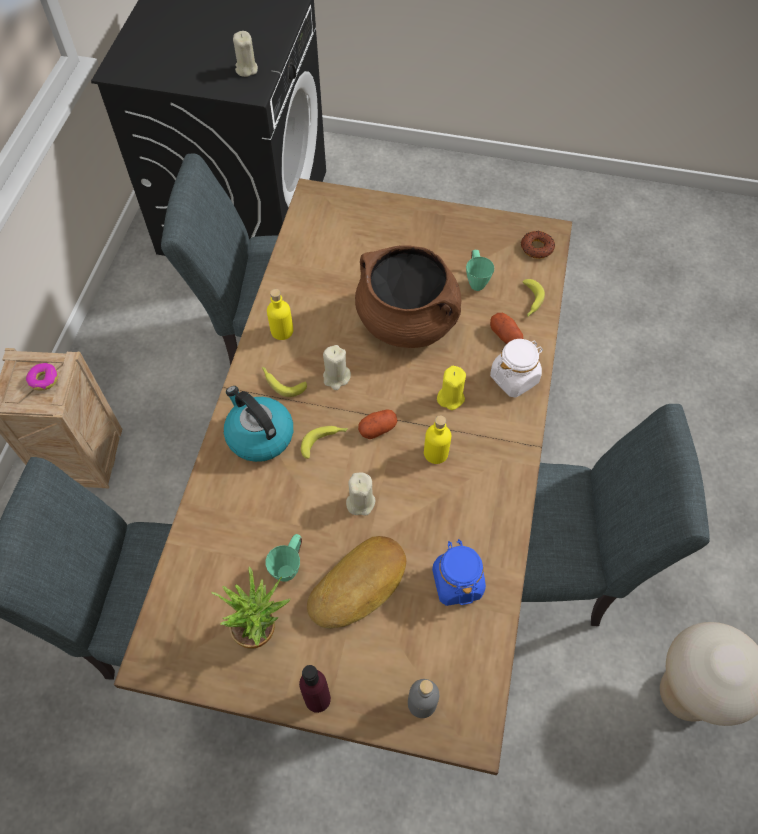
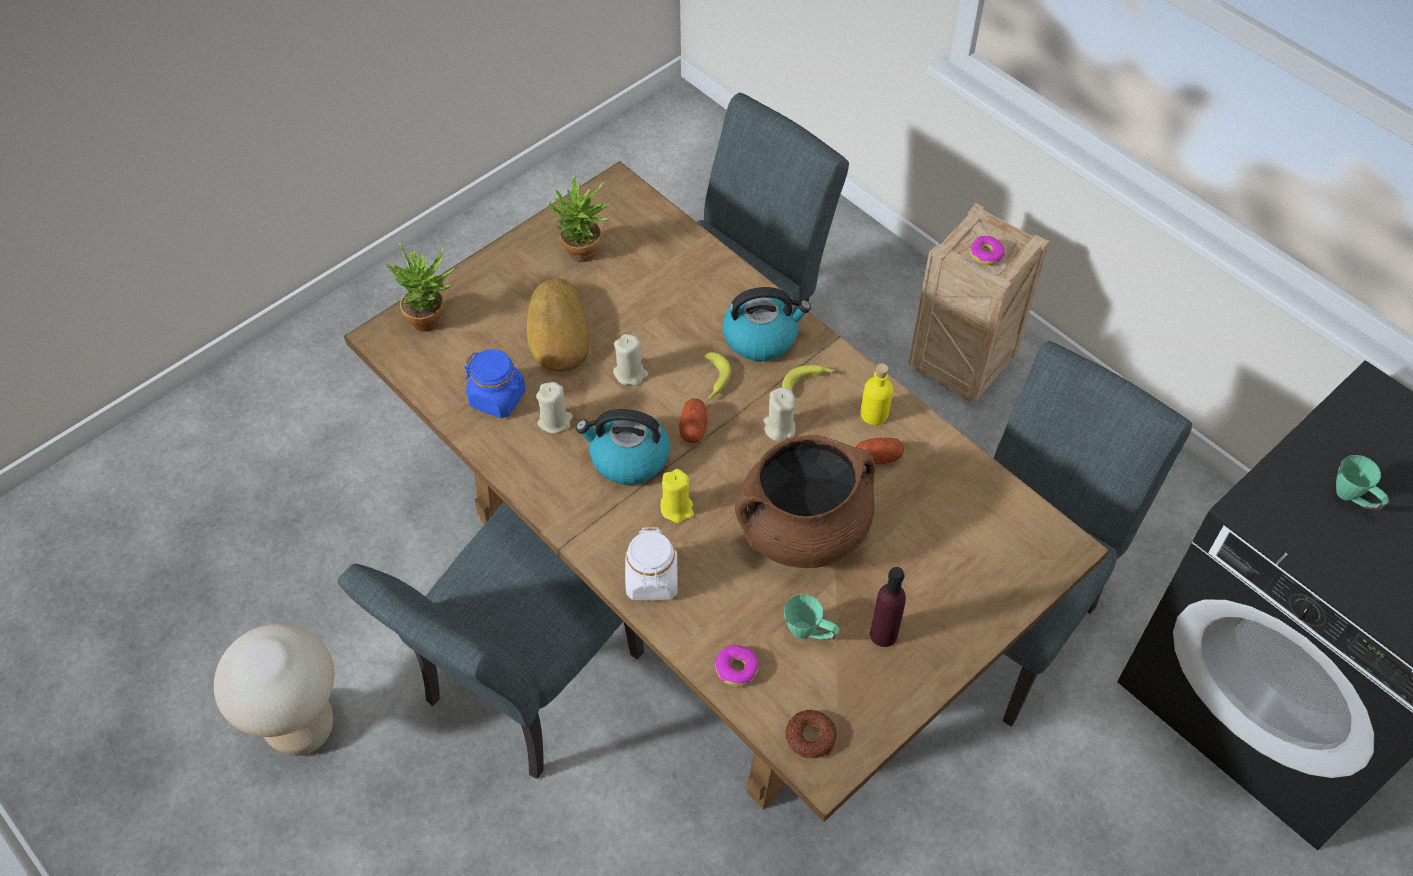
camera: 125 degrees right, 5 degrees down
beige candle [233,31,258,77] -> beige candle moved to [536,382,573,434]
green mug [266,534,302,582] -> green mug moved to [1336,455,1389,510]
purple bottle [299,665,331,713] -> purple bottle moved to [870,567,906,647]
grey bottle [408,679,440,718] -> potted plant [385,243,459,332]
yellow bottle [424,416,451,464] -> kettle [576,409,670,485]
potato [490,313,524,344] -> potato moved to [856,438,904,465]
banana [522,279,545,317] -> donut [715,645,759,687]

